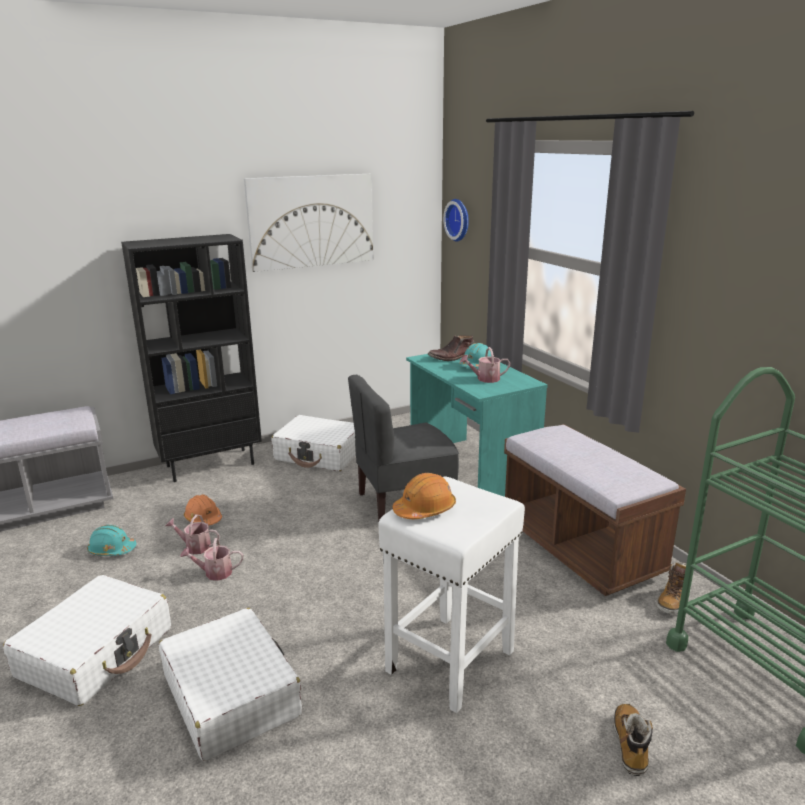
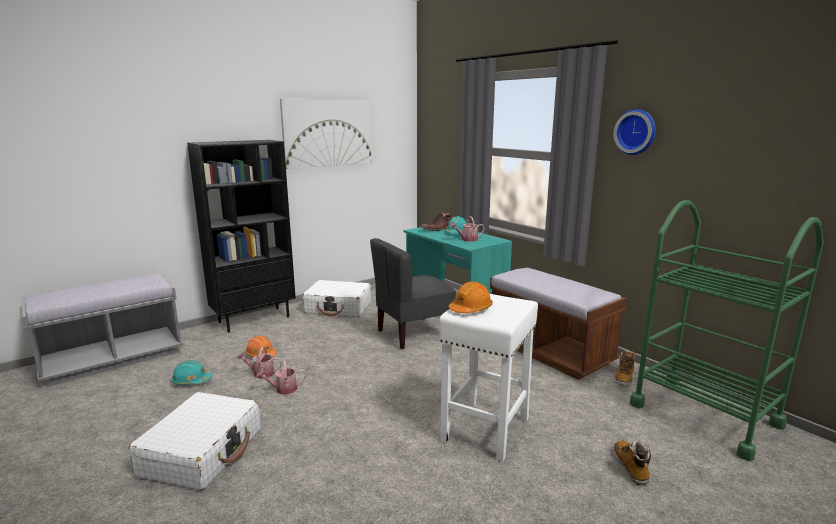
camera: 10 degrees left, 5 degrees down
white suitcase [159,608,302,761] -> none
wall clock [443,199,469,242] -> wall clock moved to [613,109,656,155]

